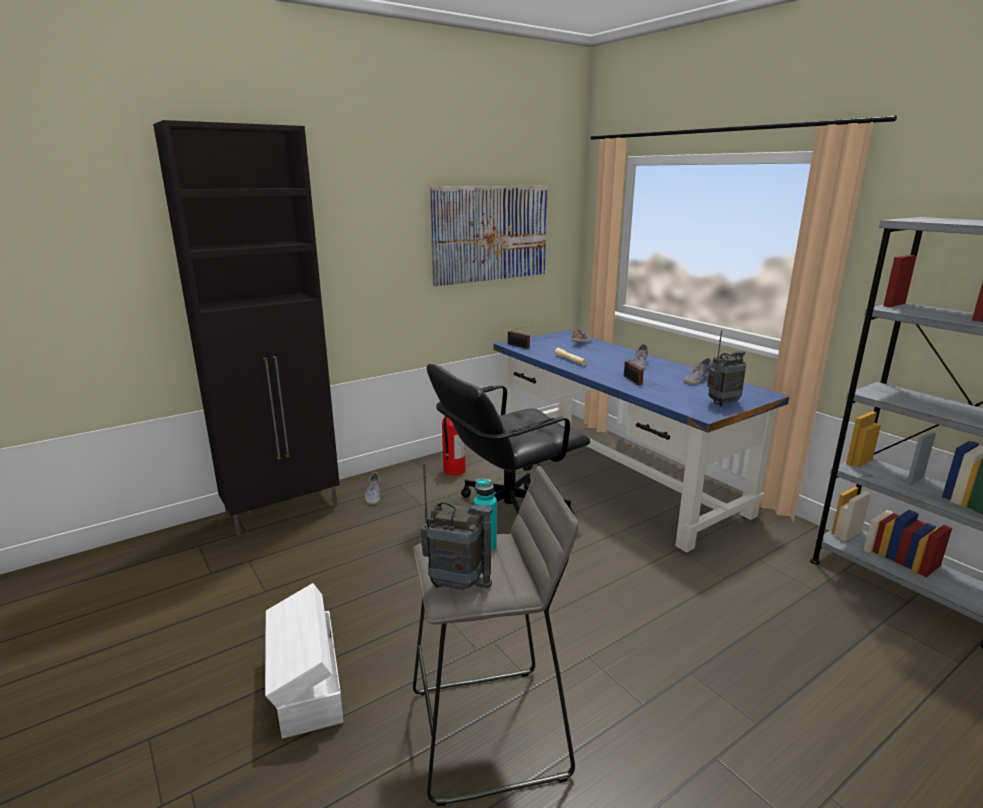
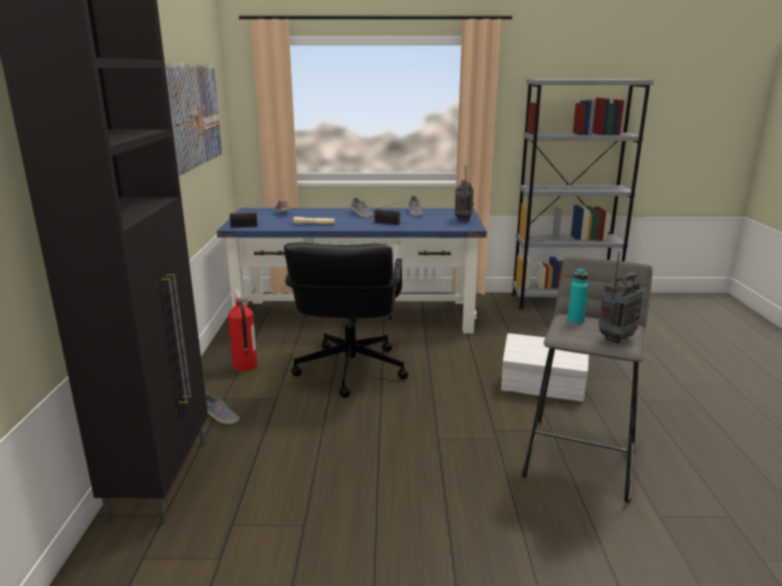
camera: 55 degrees left, 0 degrees up
white storage box [265,583,343,739] -> white storage box moved to [501,333,589,402]

